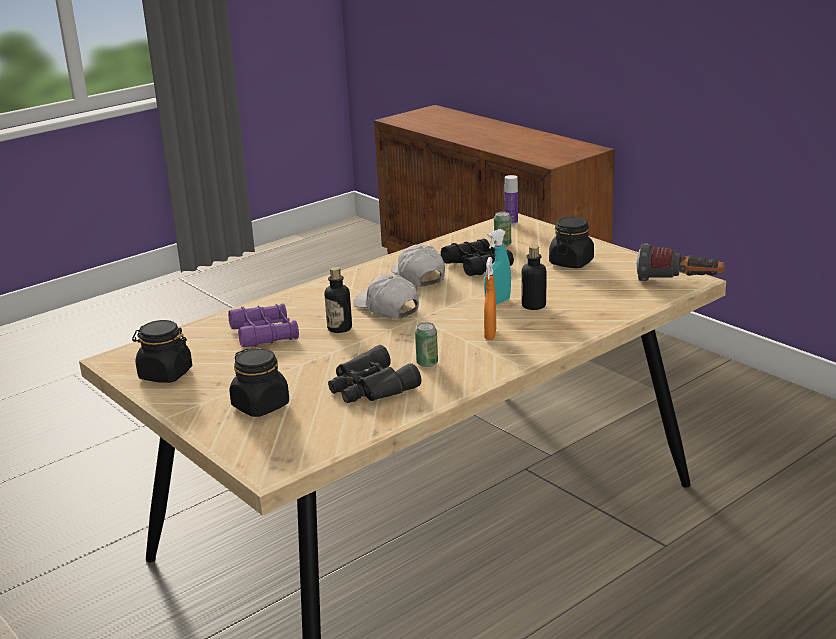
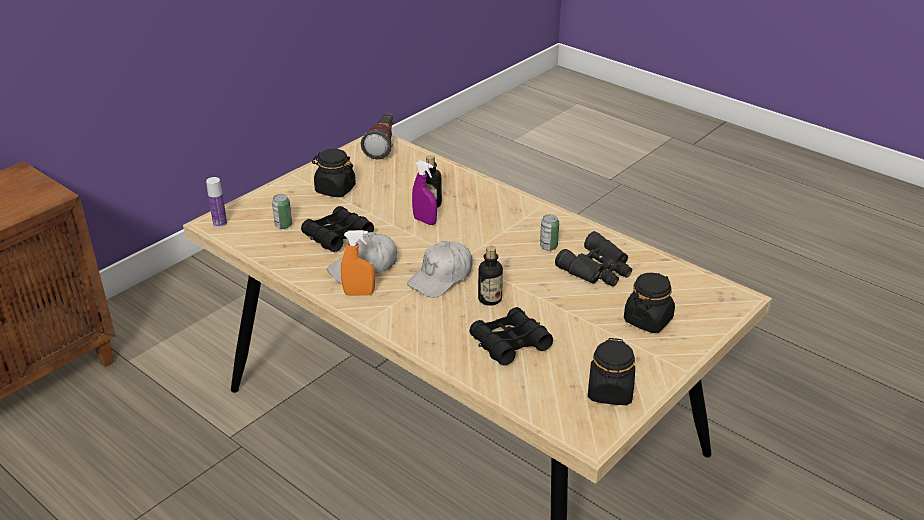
camera: 100 degrees left, 10 degrees up
purple binoculars [228,303,299,347] -> black binoculars [469,307,553,365]
turquoise spray bottle [484,229,511,305] -> purple spray bottle [412,160,437,225]
orange spray bottle [484,257,496,340] -> orange spray bottle moved to [341,230,375,296]

